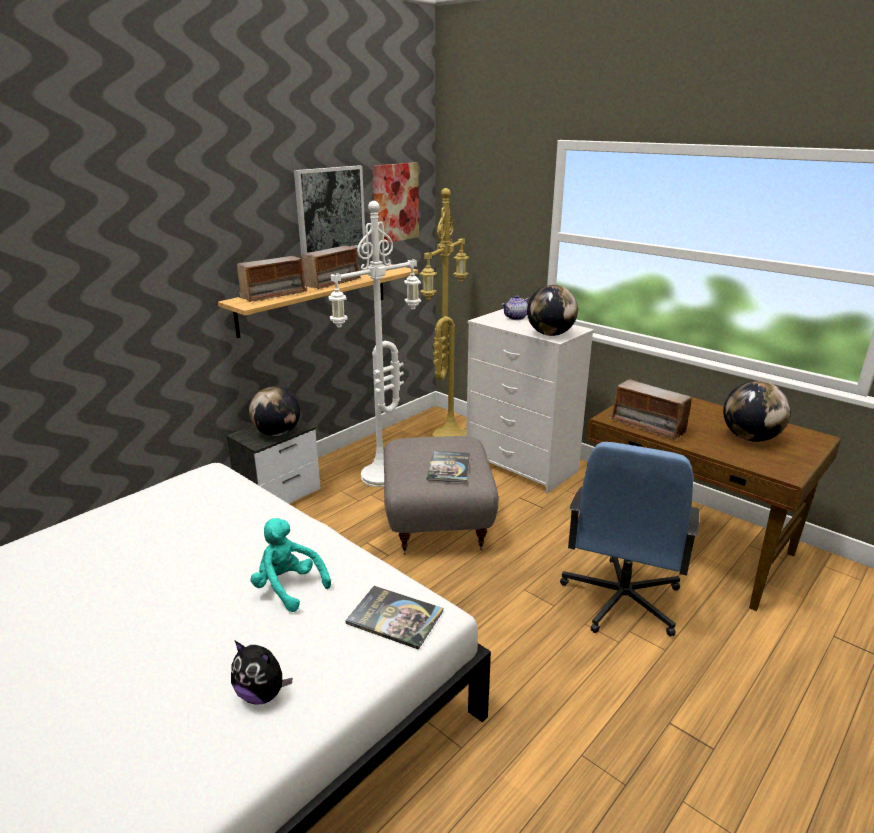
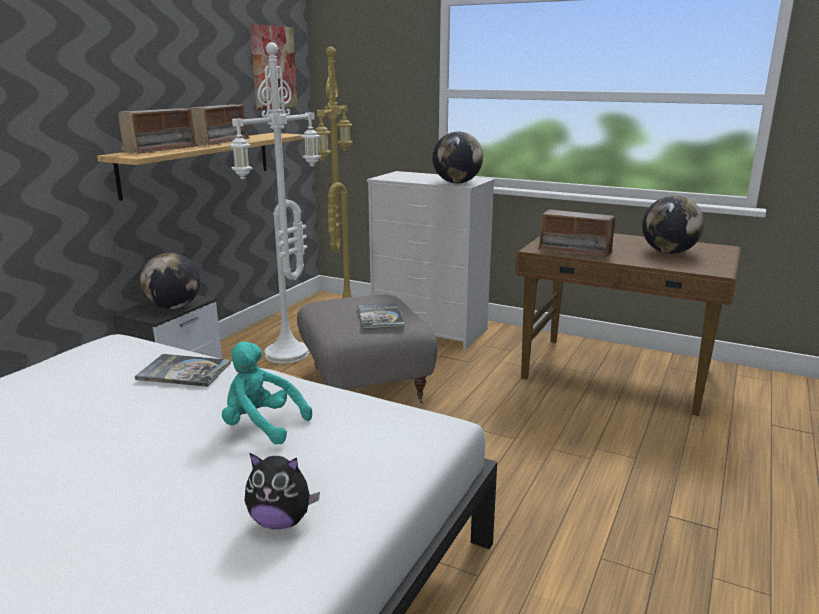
camera: 15 degrees left, 5 degrees down
picture [294,165,366,257] -> none
book [345,586,443,650] -> book moved to [135,354,231,387]
teapot [502,295,530,320] -> none
blue office chair [560,442,699,636] -> none

